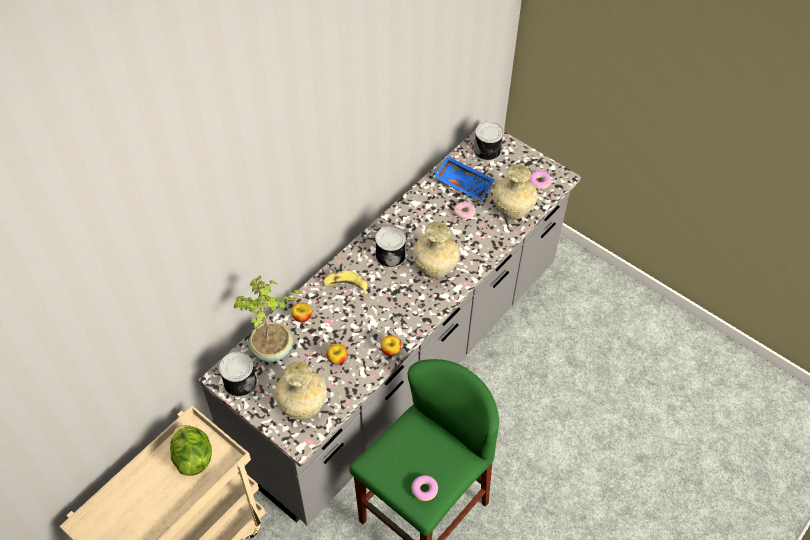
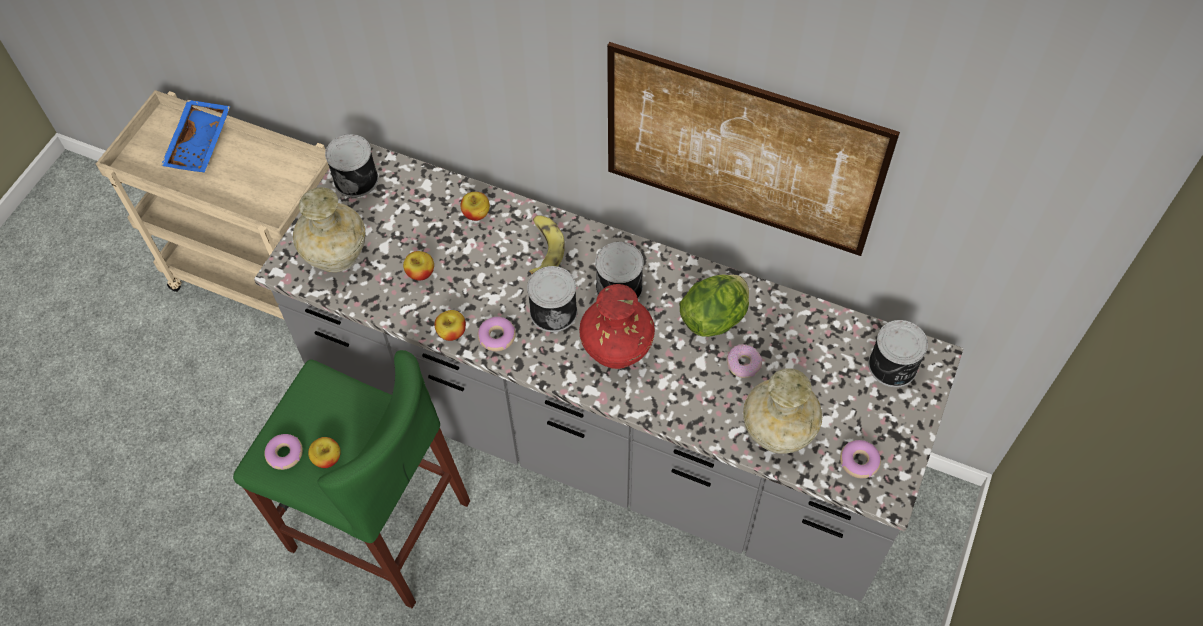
camera: 75 degrees right, 5 degrees up
lettuce [170,425,212,476] -> lettuce moved to [680,275,749,337]
potted plant [233,276,302,362] -> none
beige vase [413,222,460,279] -> red vase [579,284,655,369]
blue tray [433,156,495,201] -> blue tray moved to [161,100,230,173]
none -> apple [308,437,341,468]
none -> donut [478,317,516,351]
none -> can [527,266,577,332]
none -> picture [607,42,900,256]

